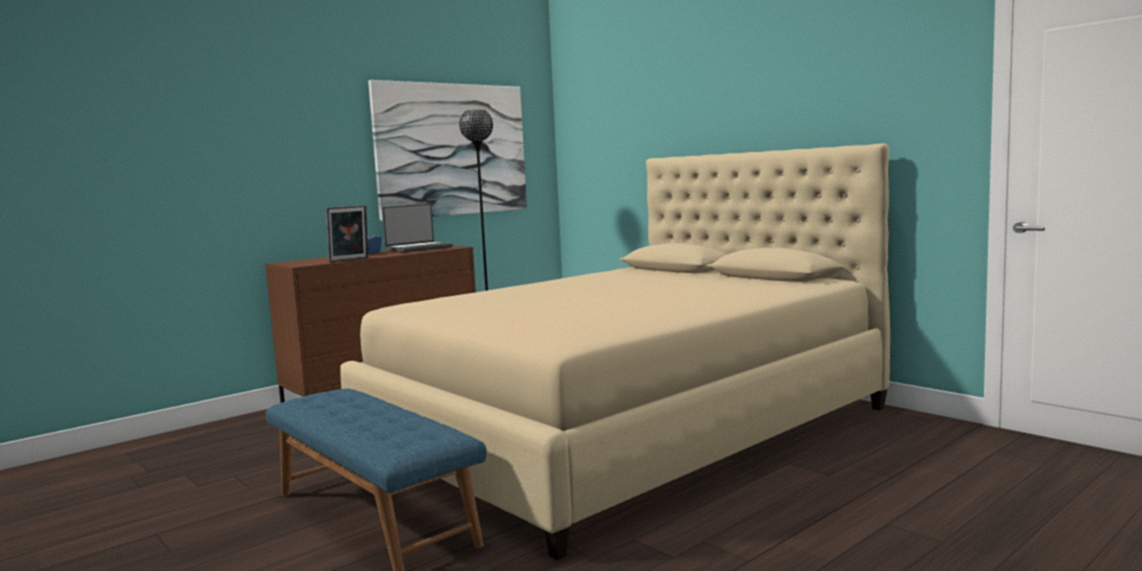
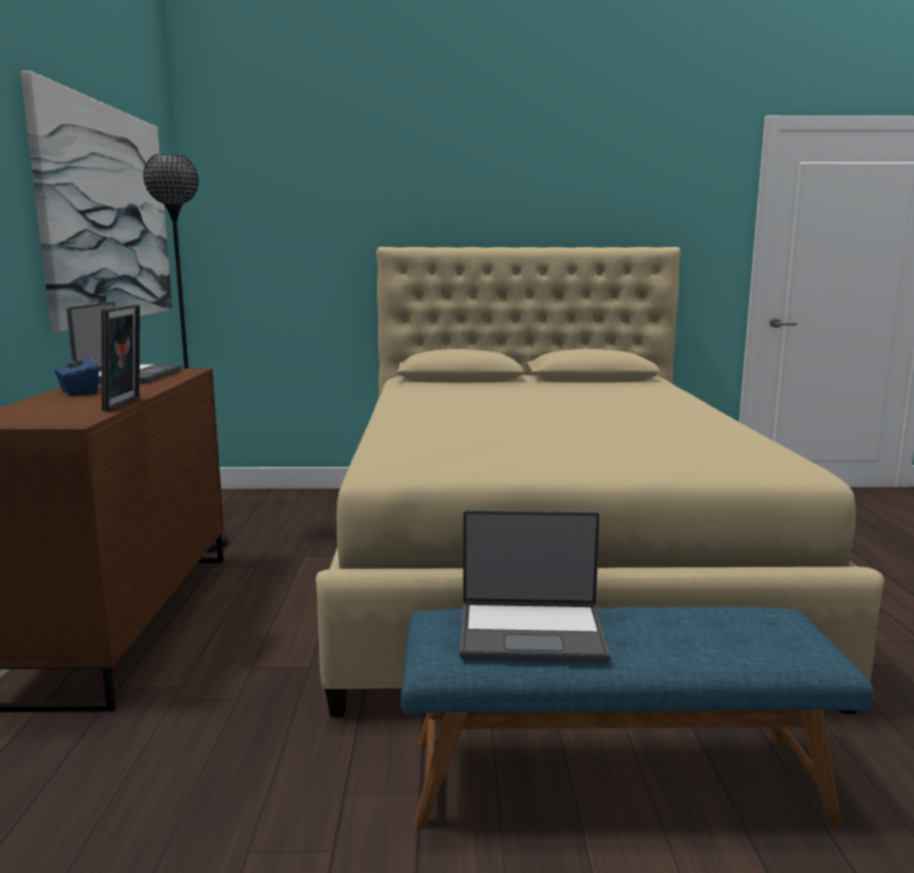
camera: 50 degrees left, 5 degrees up
none -> laptop [460,510,610,663]

